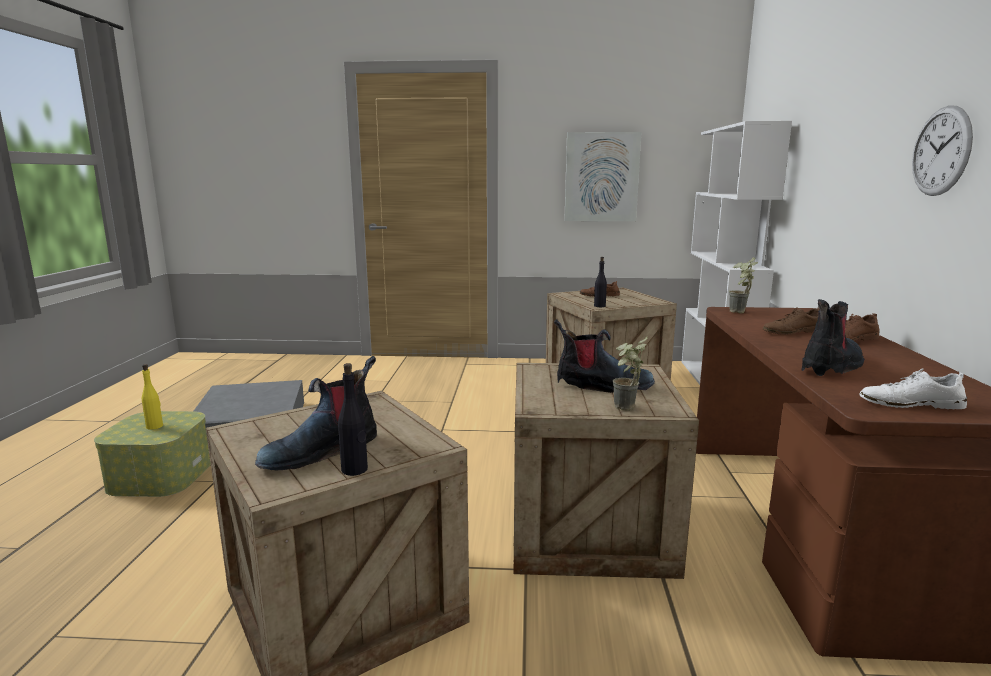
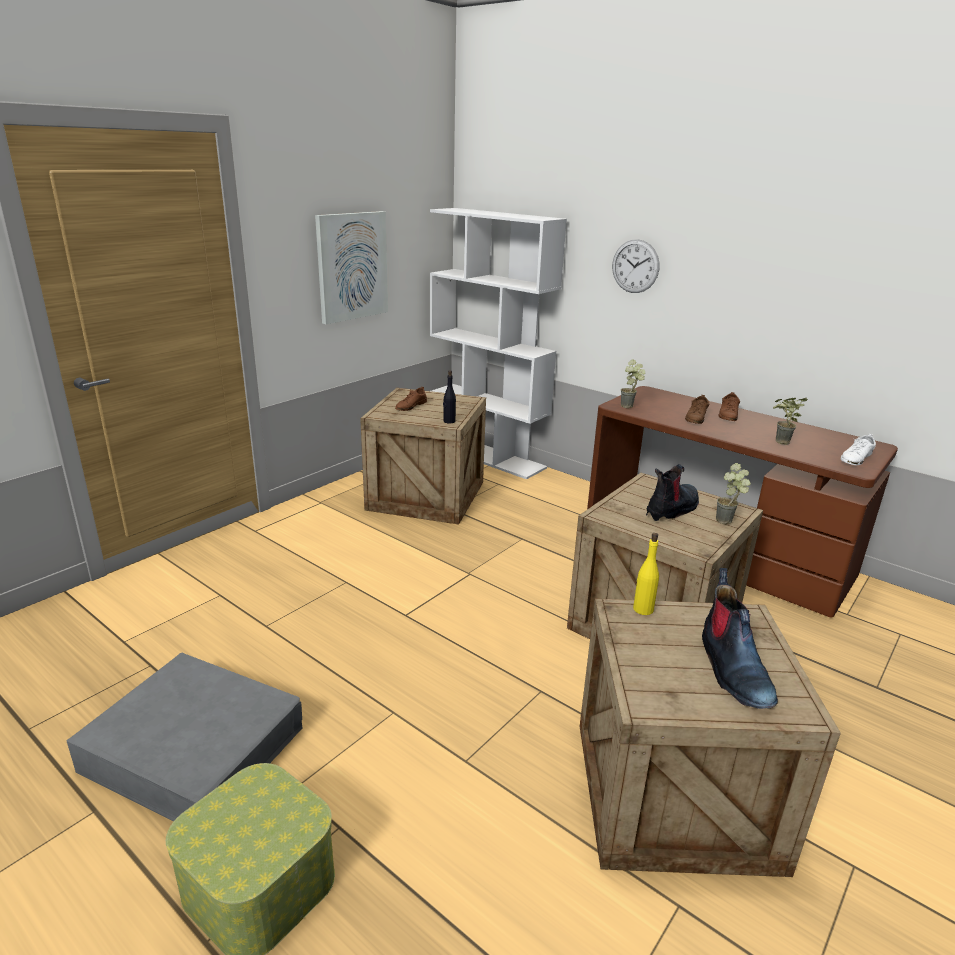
camera: 55 degrees left, 10 degrees up
yellow bottle [142,364,163,430] -> yellow bottle moved to [633,533,659,615]
black bottle [338,363,368,476] -> none
boot [801,299,865,376] -> potted plant [773,398,808,445]
wall clock [912,105,973,196] -> wall clock moved to [612,239,660,293]

